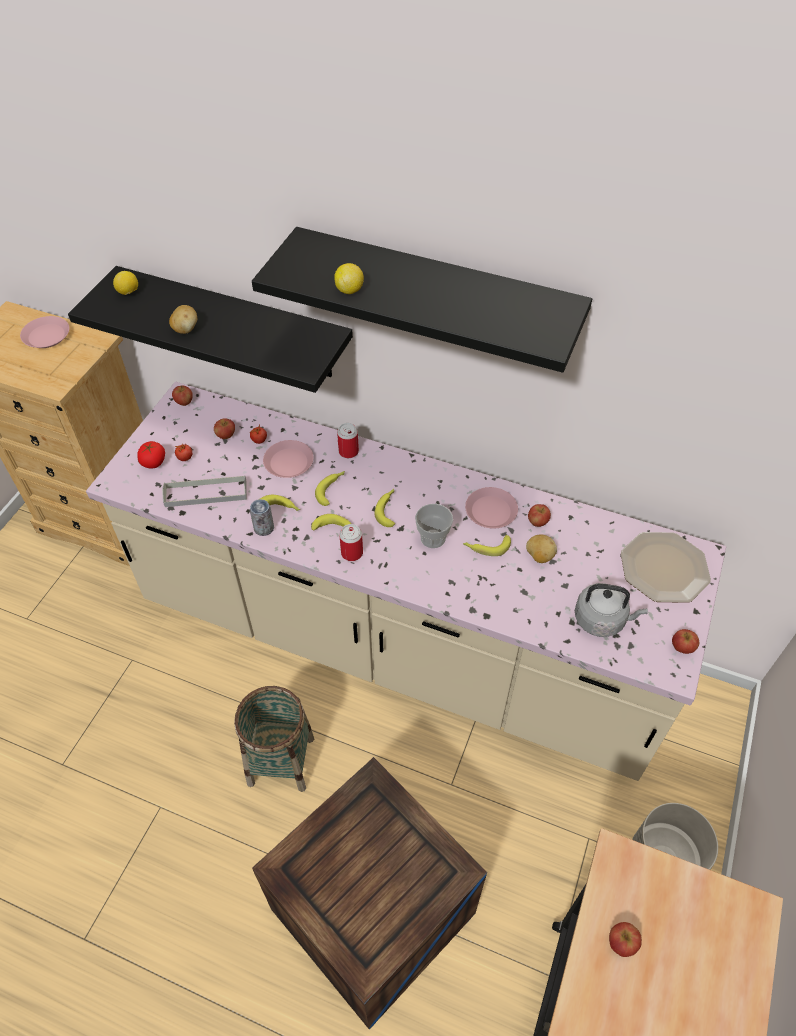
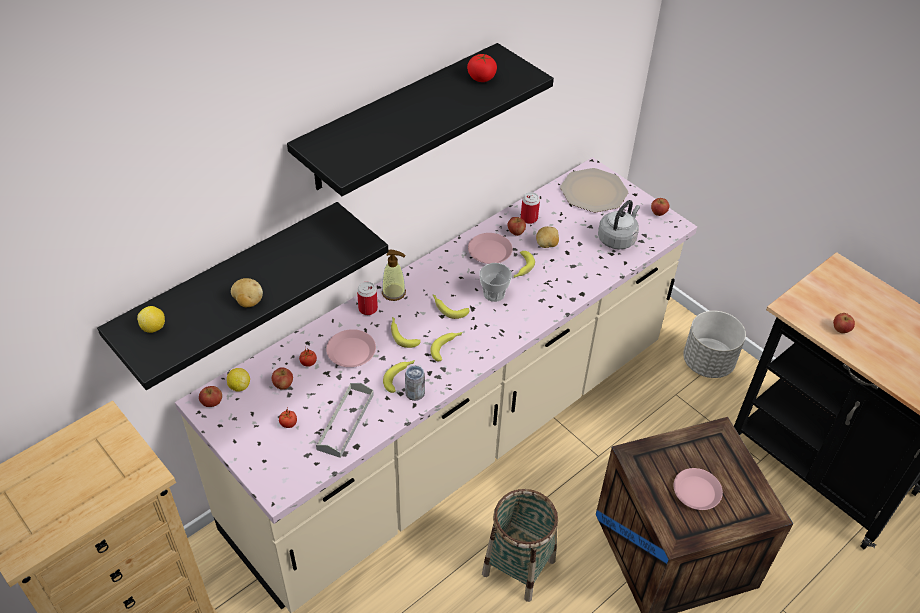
camera: 65 degrees left, 5 degrees down
pink plate [20,316,70,348] -> pink plate moved to [673,468,723,510]
tomato [137,441,165,469] -> tomato moved to [467,54,497,82]
lemon [334,263,364,294] -> lemon moved to [227,368,250,392]
can [339,524,363,561] -> can moved to [521,192,540,224]
none -> soap dispenser [382,250,406,301]

